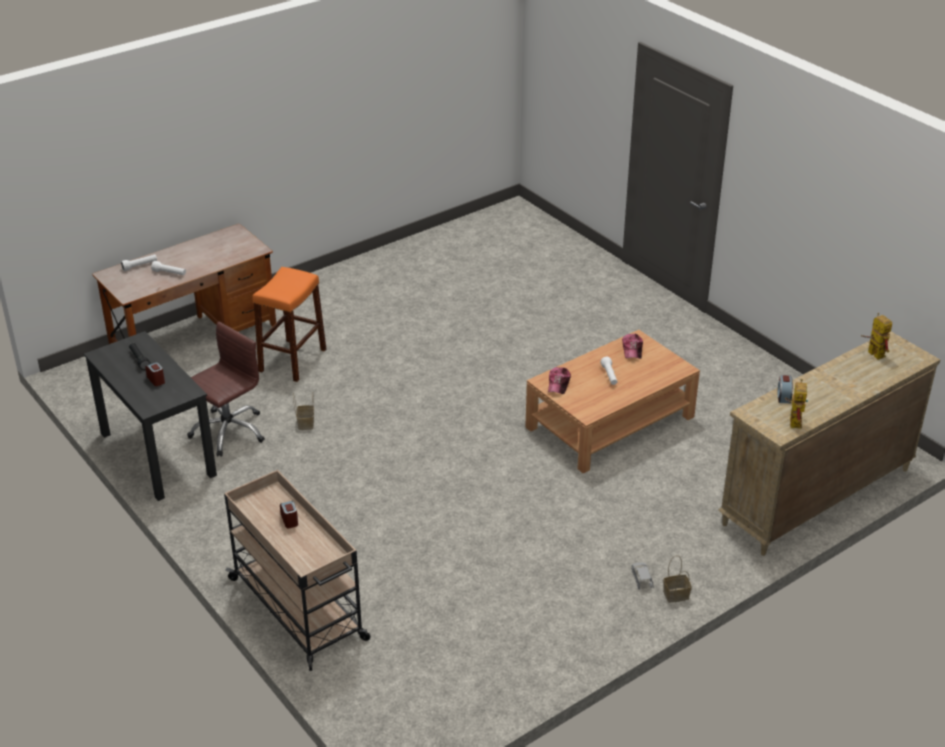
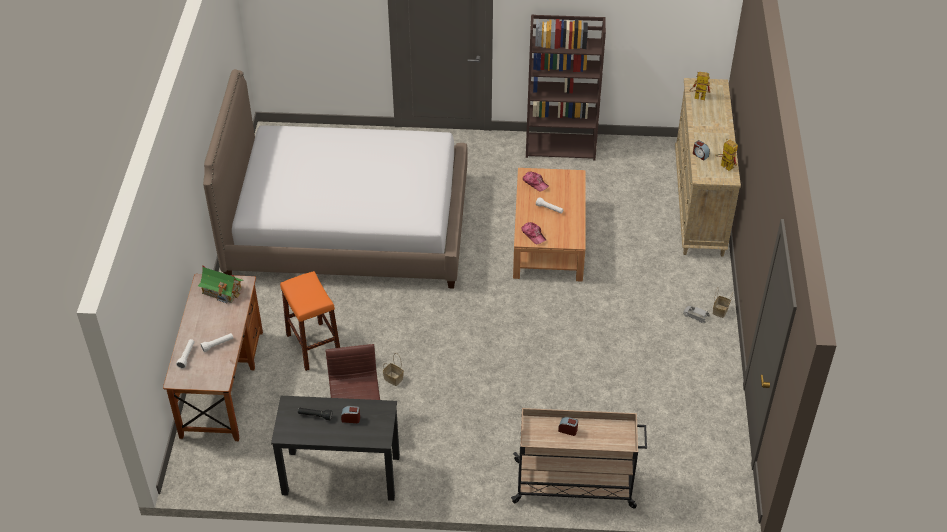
camera: 50 degrees left, 10 degrees up
none -> toy house [198,266,244,303]
none -> bed [203,69,468,289]
none -> brown bookcase [526,14,606,160]

